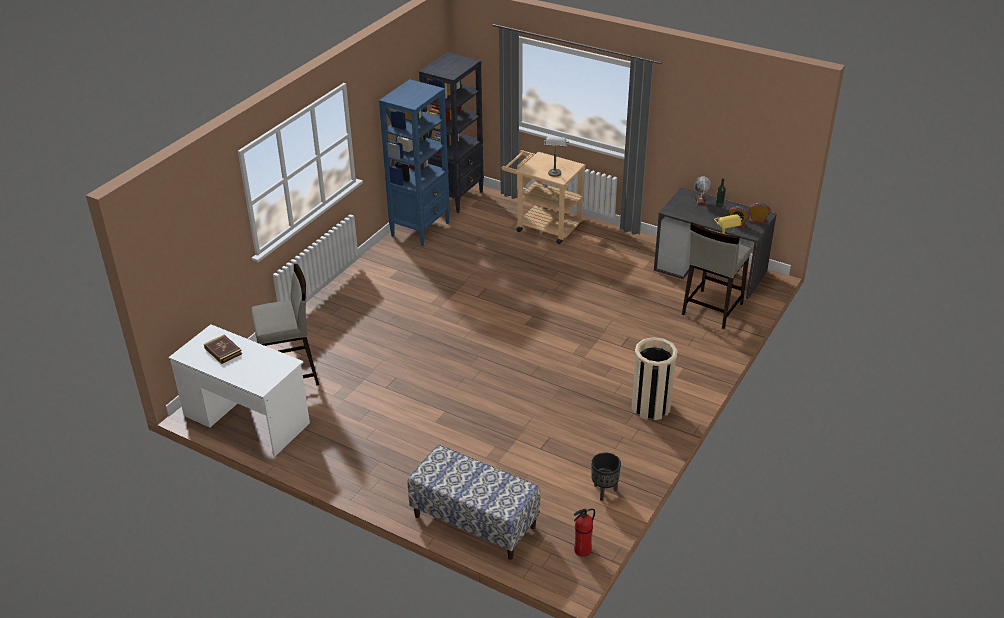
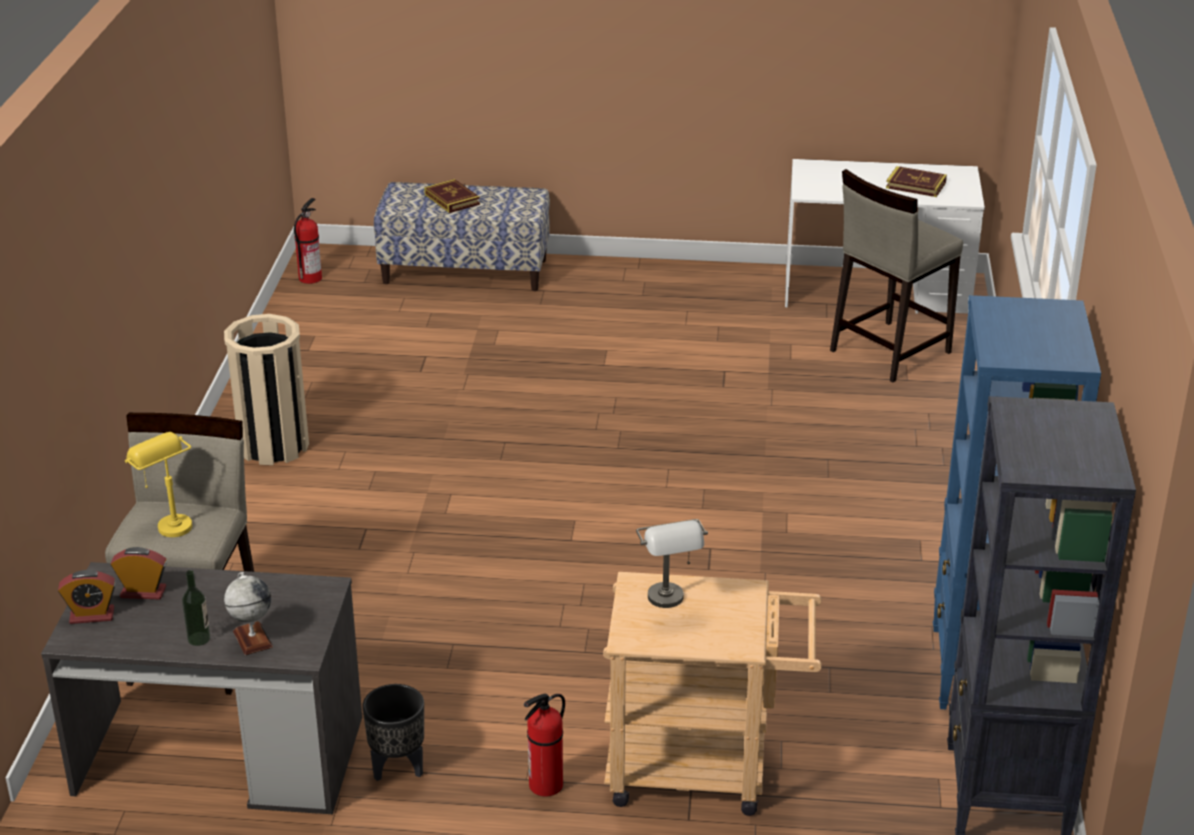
camera: 155 degrees right, 5 degrees down
black planter [591,452,621,501] -> black planter moved to [362,684,424,781]
none -> book [424,179,480,213]
none -> fire extinguisher [524,694,565,796]

